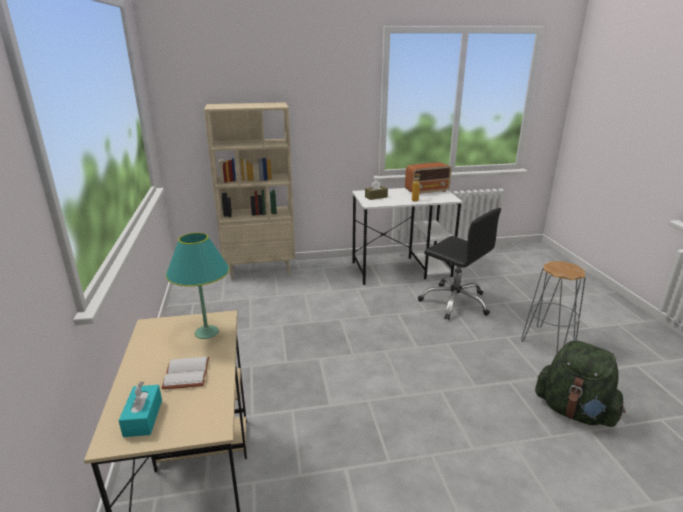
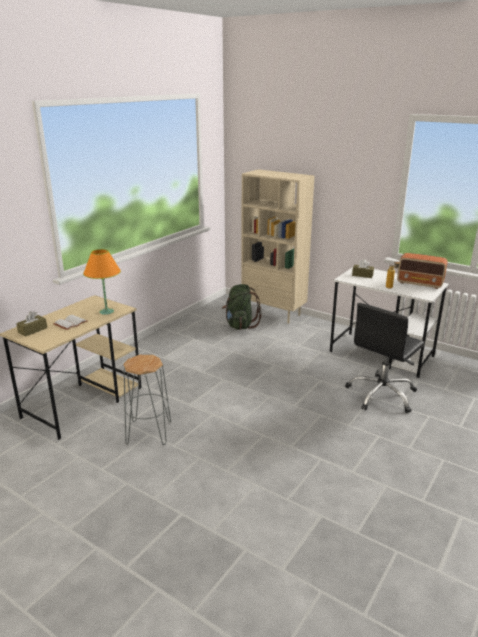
camera: 45 degrees right, 0 degrees up
turquoise tissue box [119,382,162,437] -> brown tissue box [16,311,47,337]
turquoise table lamp [166,233,230,339] -> orange table lamp [83,249,121,315]
black office chair [418,208,501,320] -> black office chair turned 45 degrees clockwise [345,303,425,413]
grey stool [521,261,586,354] -> grey stool moved to [123,355,171,445]
green backpack [535,340,626,427] -> green backpack moved to [222,284,262,330]

